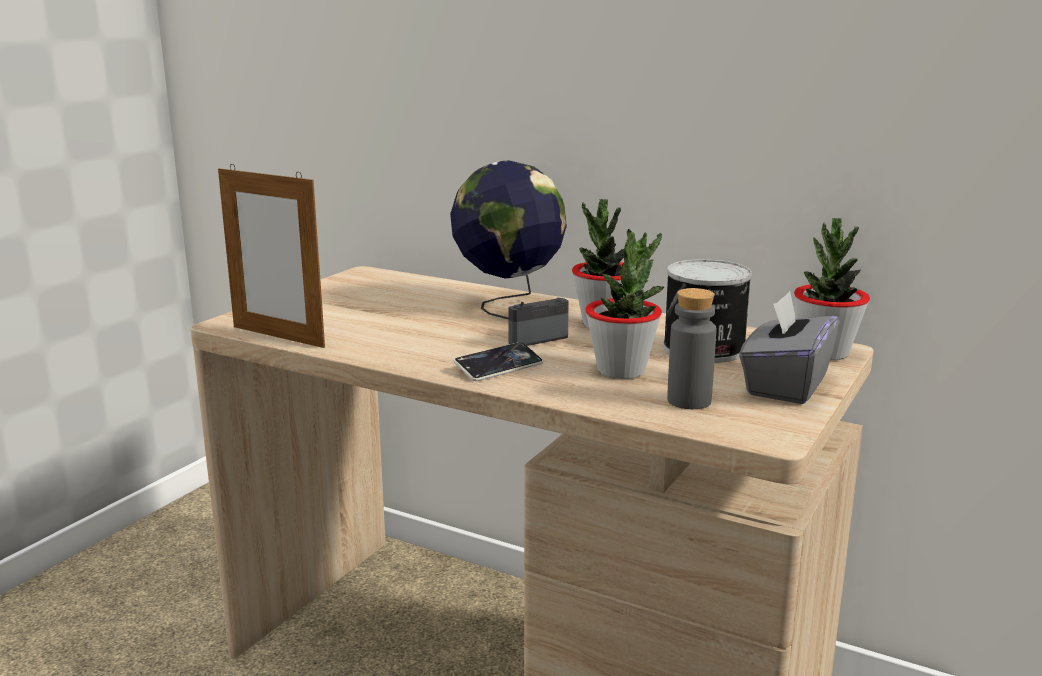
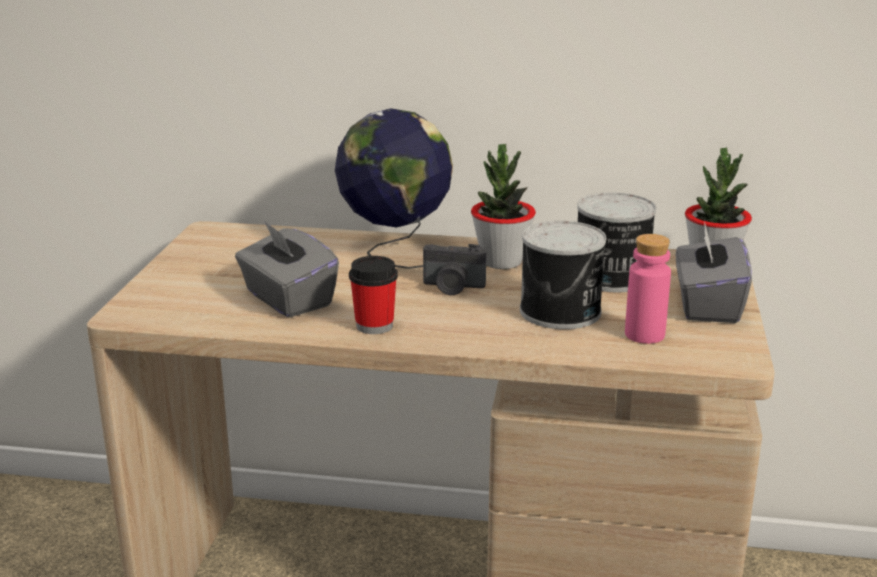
camera: 20 degrees left, 5 degrees up
picture frame [218,164,325,348] -> none
phone [454,342,543,381] -> none
camera [508,297,569,346] -> camera turned 120 degrees counterclockwise [423,244,486,295]
potted plant [585,229,664,379] -> can [520,221,606,329]
grey bottle [667,288,716,409] -> pink bottle [625,234,671,344]
none -> grey tissue box [235,221,339,318]
none -> cup [349,256,398,334]

